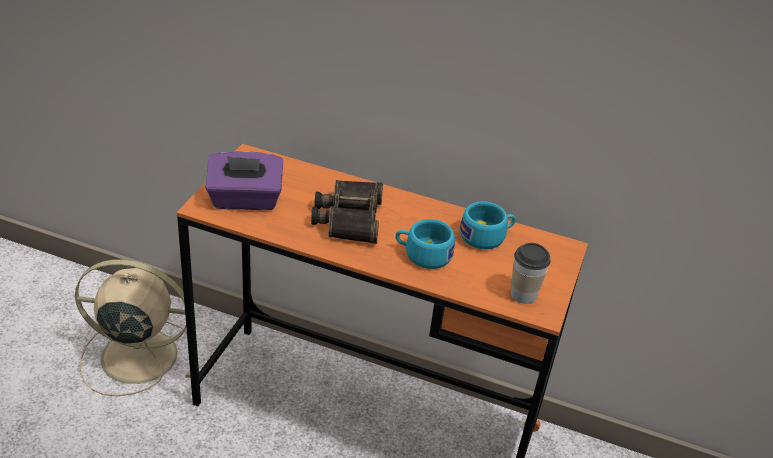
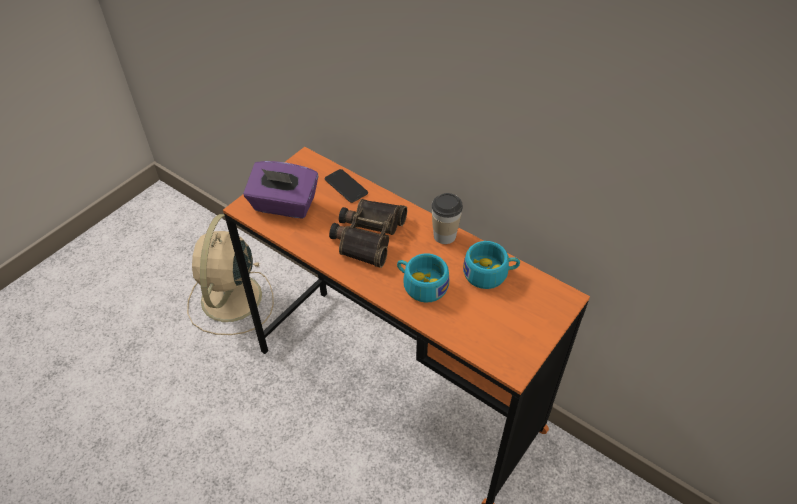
camera: 20 degrees right, 10 degrees up
beige fan [75,259,190,396] -> beige fan turned 105 degrees counterclockwise [187,214,274,335]
cup [511,243,551,304] -> cup moved to [431,193,463,244]
none -> phone [325,169,368,203]

